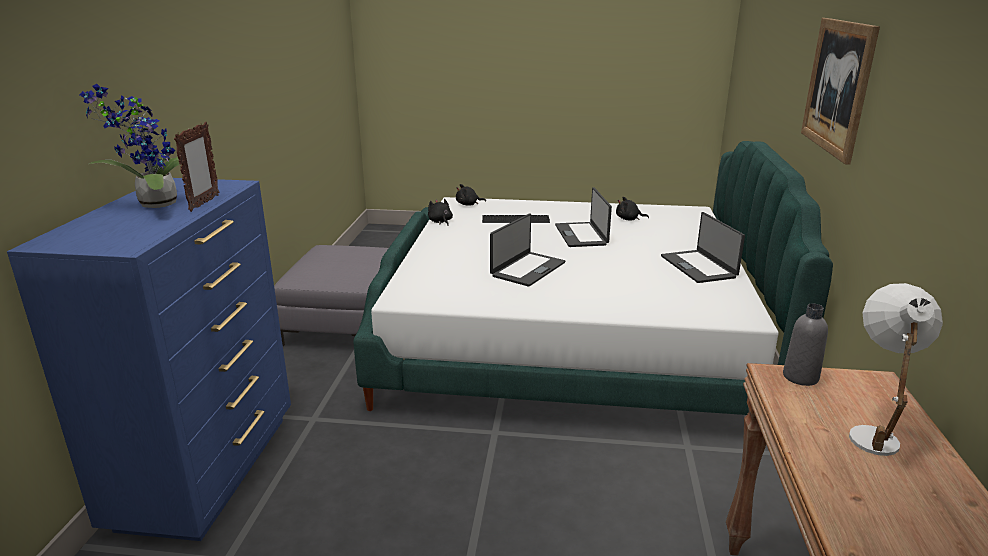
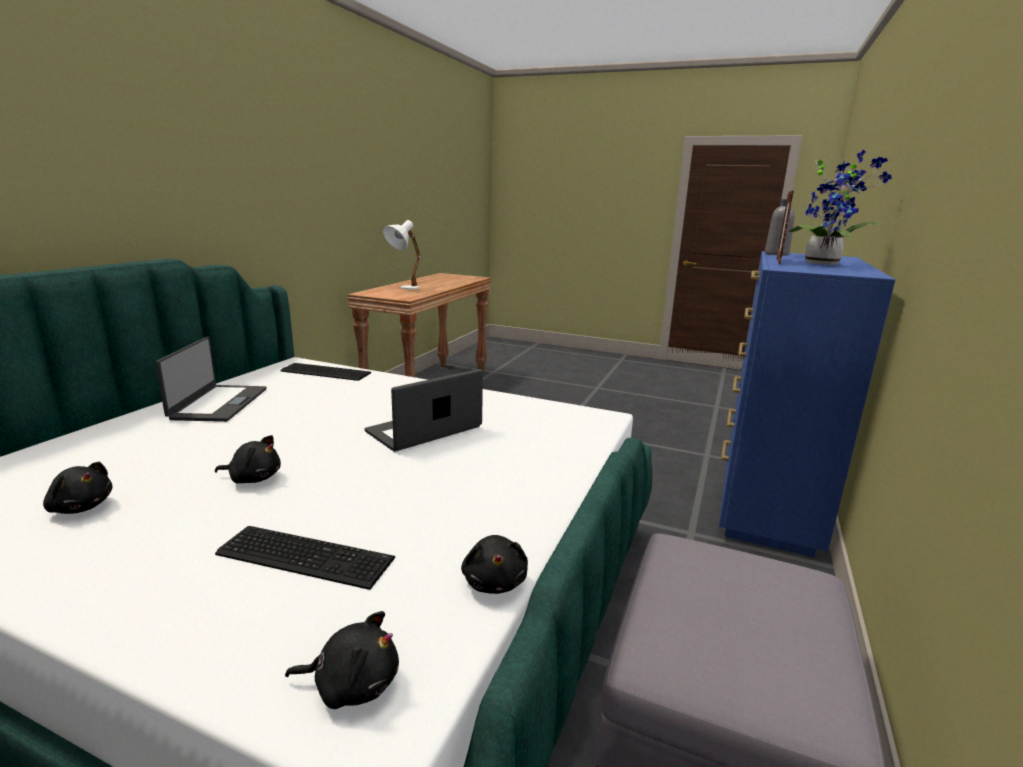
camera: 165 degrees left, 5 degrees down
laptop [555,187,612,247] -> black plush toy [215,435,281,483]
grey bottle [783,304,828,386] -> grey bottle moved to [765,199,795,256]
picture [801,18,880,165] -> none
none -> keyboard [280,363,371,381]

